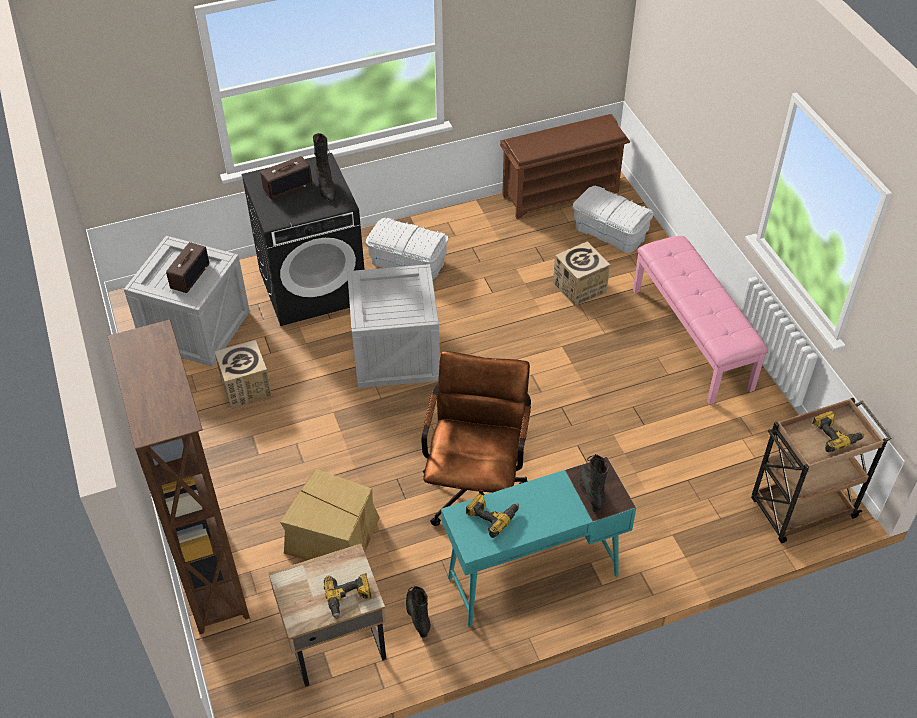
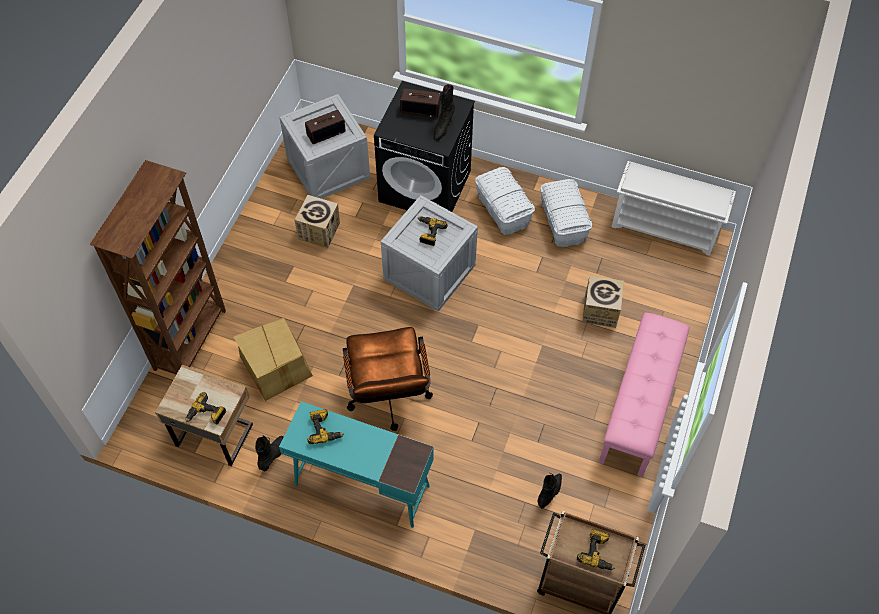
camera: 40 degrees right, 10 degrees up
brown office chair [421,351,531,526] -> brown office chair turned 120 degrees clockwise [343,327,433,431]
brown shoe rack [500,114,630,219] -> white shoe rack [612,161,736,256]
white storage box [573,185,654,253] -> white storage box moved to [540,179,592,247]
black boot [579,454,608,513] -> black boot moved to [538,473,562,509]
none -> power drill [418,216,448,246]

